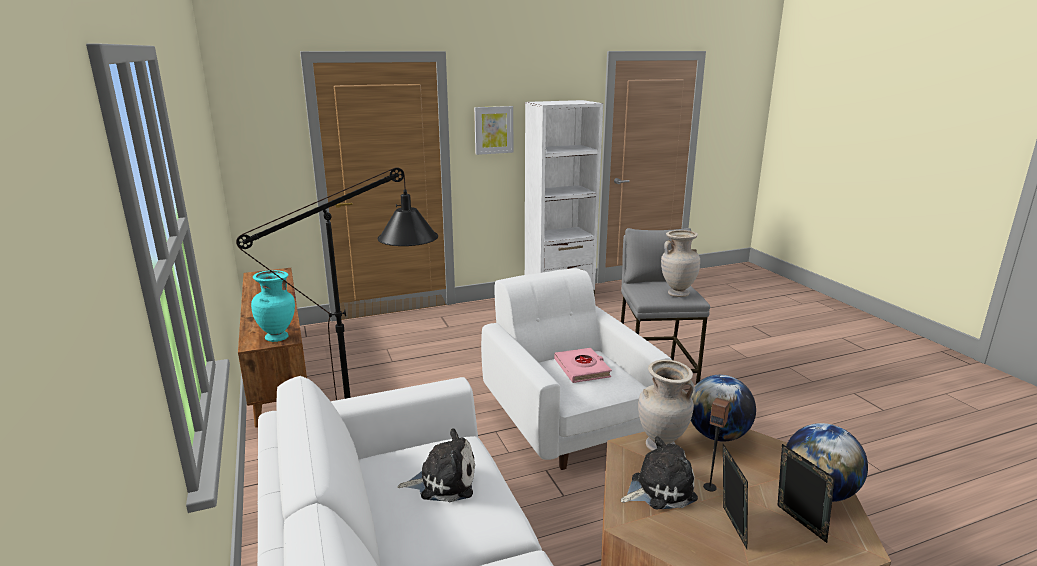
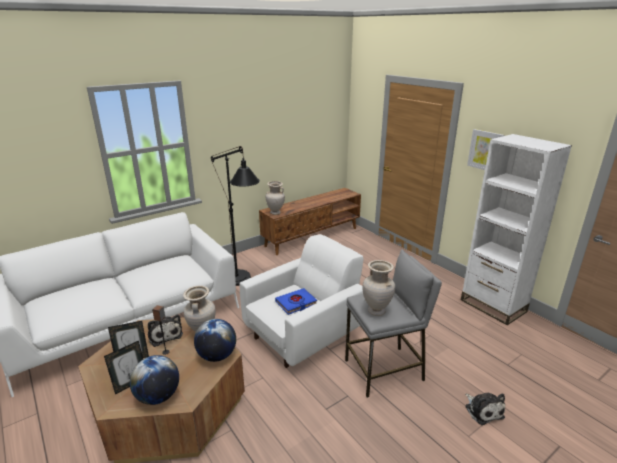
camera: 75 degrees right, 5 degrees up
turquoise vase [251,270,295,342] -> beige vase [265,181,285,215]
plush toy [397,428,475,502] -> plush toy moved to [465,393,505,425]
pink book [554,348,612,383] -> blue book [275,288,317,315]

